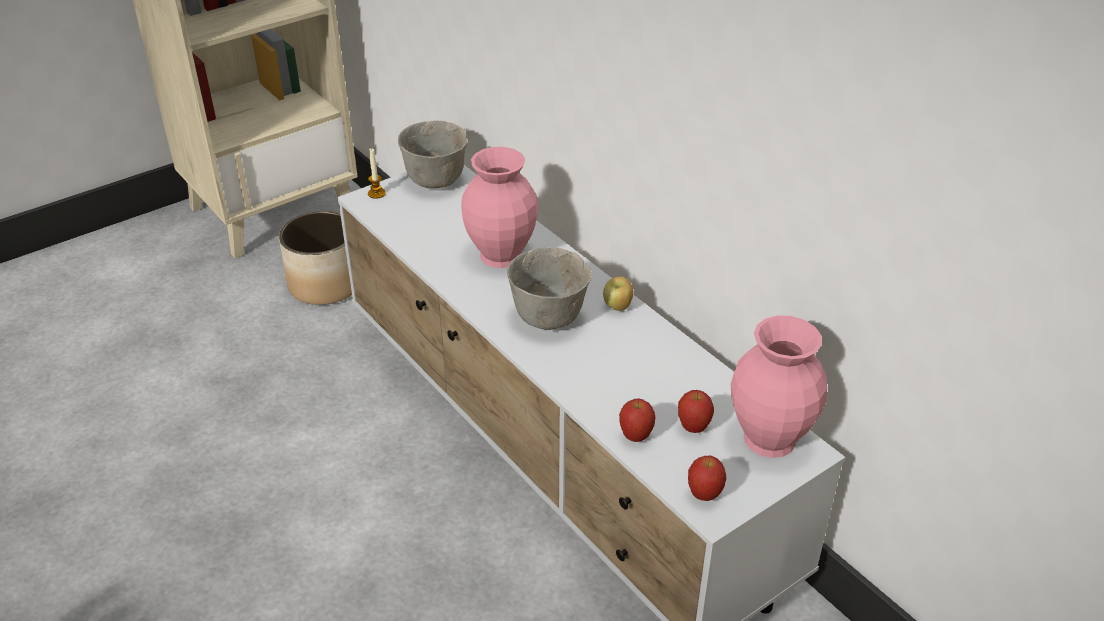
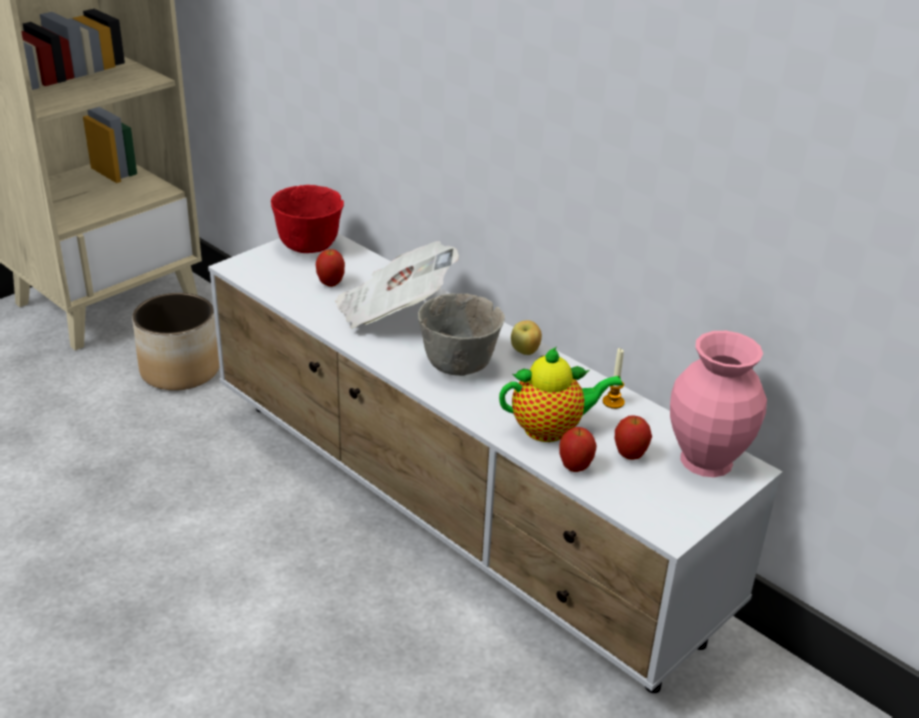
camera: 10 degrees left, 5 degrees down
candle [368,148,386,199] -> candle moved to [603,348,625,409]
grey bowl [398,120,468,188] -> red bowl [271,185,344,253]
pink vase [461,147,538,268] -> newspaper [335,241,459,329]
apple [688,456,726,501] -> apple moved to [316,249,345,287]
none -> teapot [499,347,623,442]

